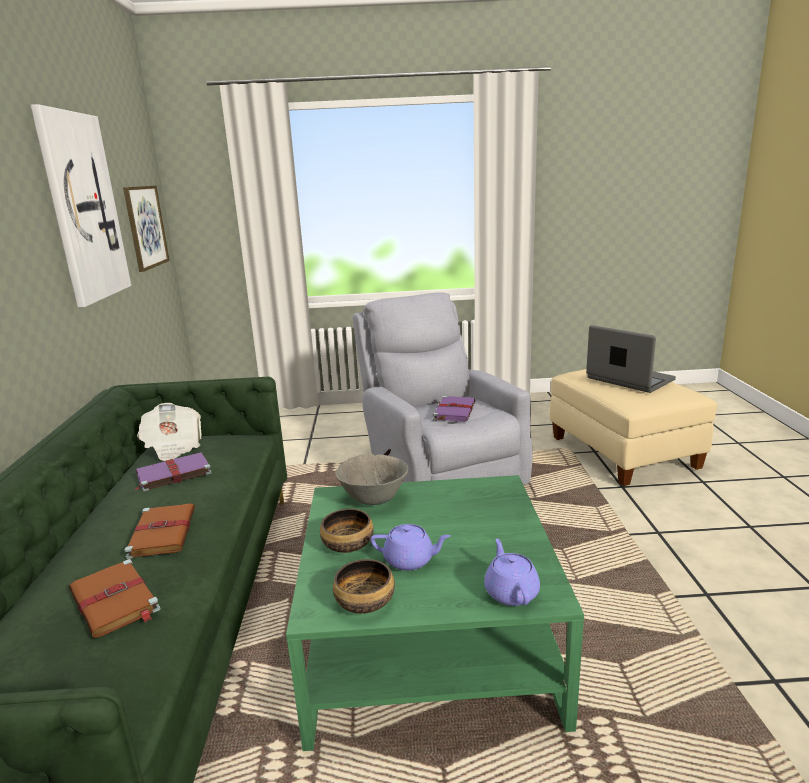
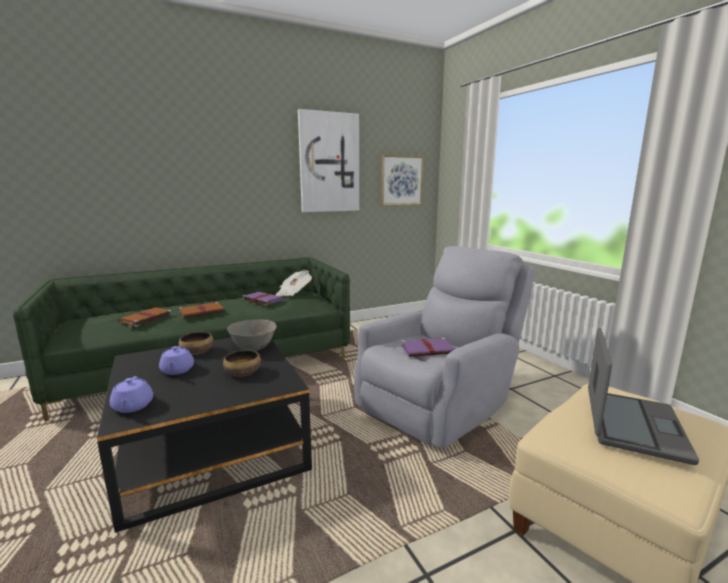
camera: 65 degrees right, 5 degrees down
green coffee table [286,475,584,751] -> black coffee table [97,337,312,533]
bowl [333,559,395,614] -> bowl moved to [223,350,261,377]
purple teapot [484,539,540,606] -> purple teapot turned 105 degrees clockwise [110,376,153,413]

